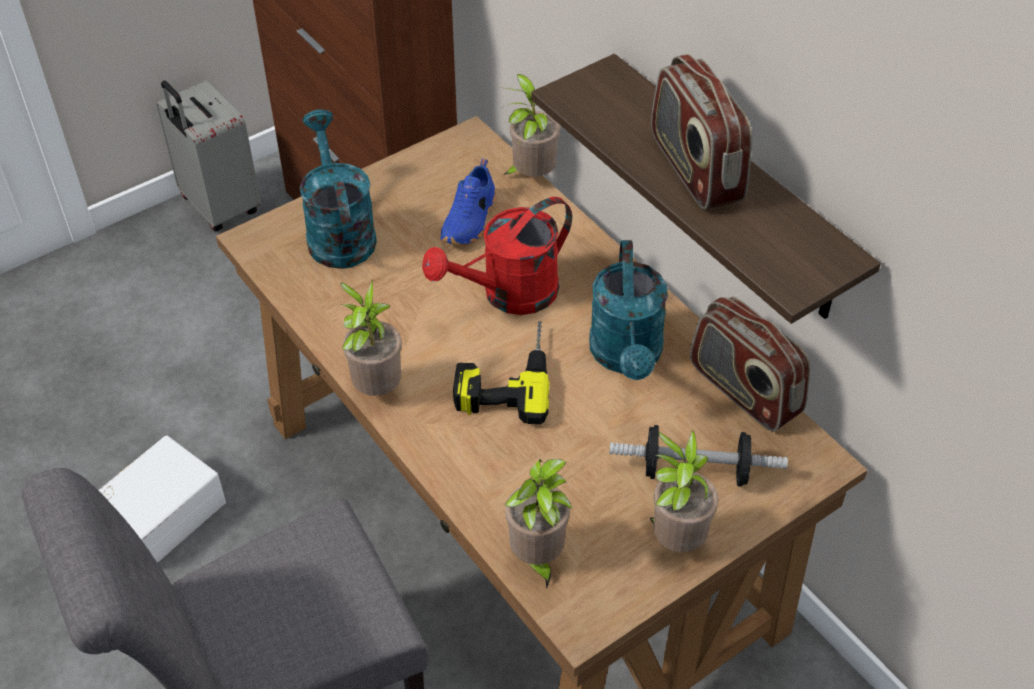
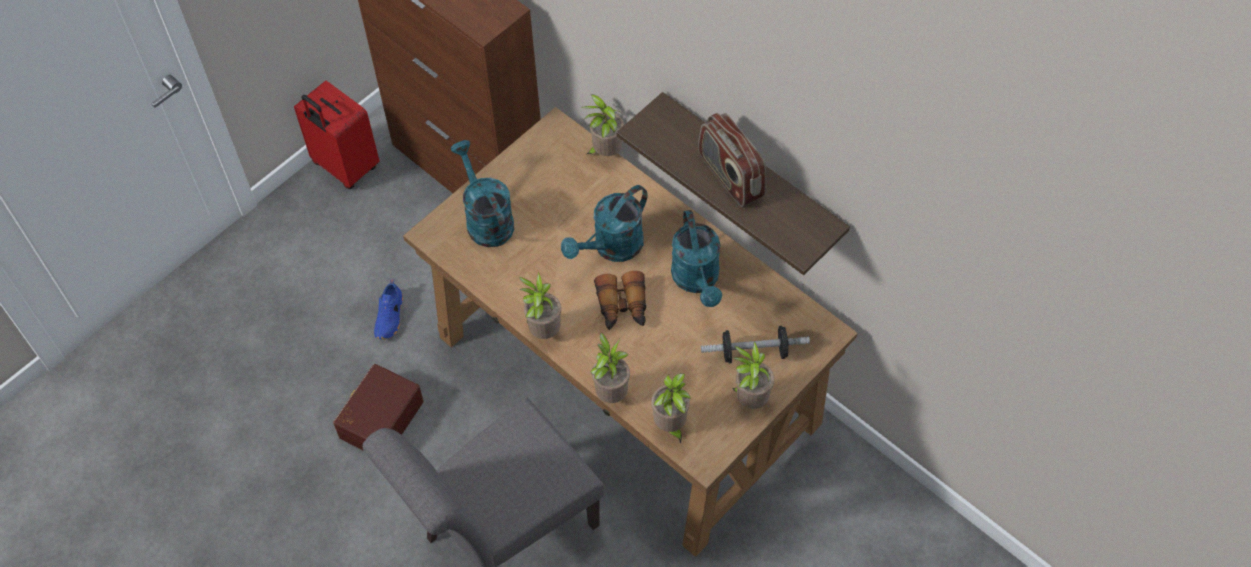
camera: 10 degrees left, 10 degrees up
white storage box [99,435,226,563] -> brown storage box [333,364,424,451]
grey suitcase [156,80,261,231] -> red suitcase [294,81,380,189]
red watering can [422,197,572,315] -> turquoise watering can [561,185,648,262]
blue shoe [440,158,496,245] -> blue shoe moved to [374,279,403,339]
power drill [453,321,549,425] -> binoculars [594,271,646,330]
radio [690,297,810,432] -> none
none -> potted plant [590,333,630,403]

